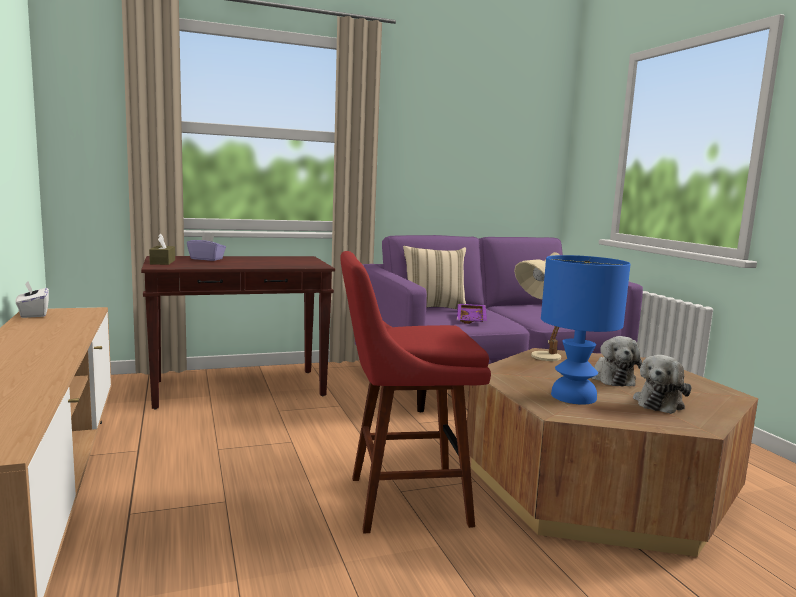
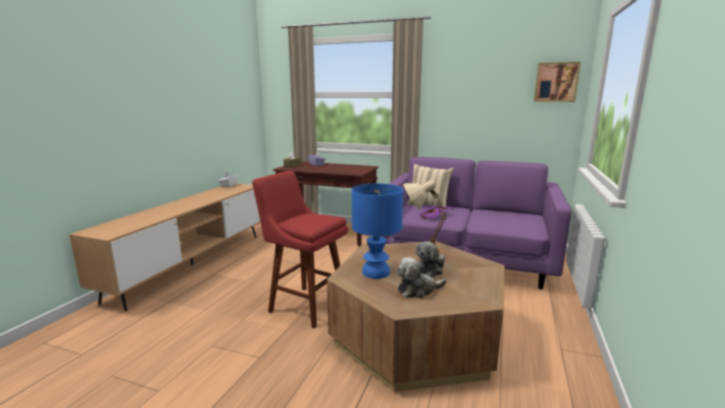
camera: 40 degrees right, 5 degrees up
none -> picture [534,62,581,102]

